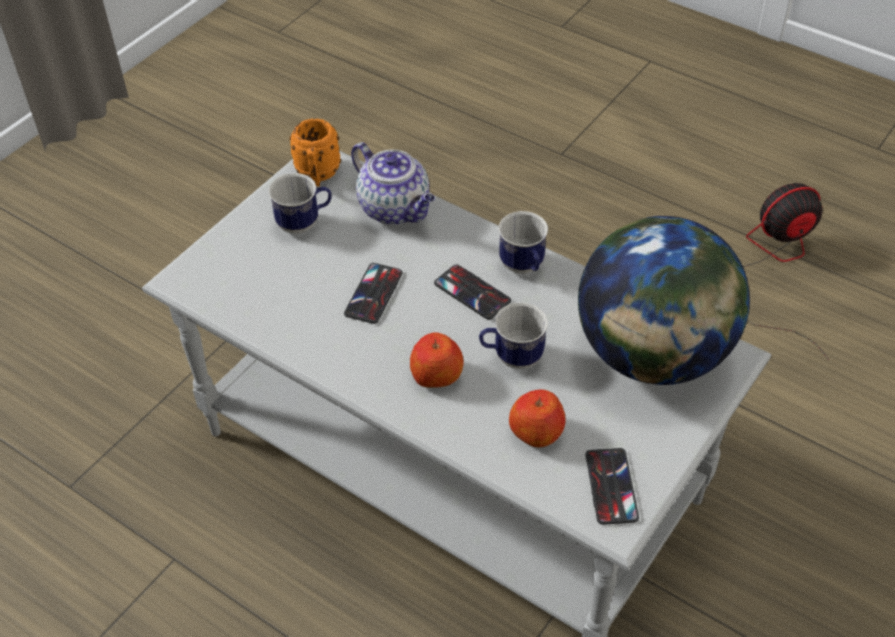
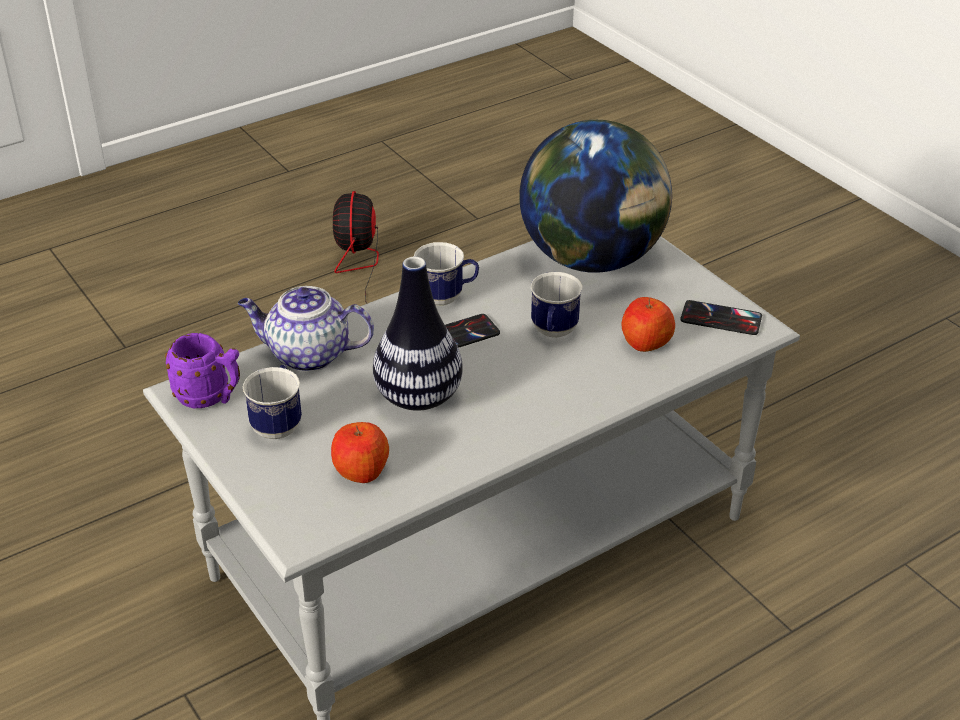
camera: 70 degrees left, 10 degrees down
orange mug [289,119,341,187] -> purple mug [165,333,240,408]
phone [344,263,402,324] -> vase [373,257,463,411]
teapot [351,142,435,225] -> teapot turned 150 degrees counterclockwise [238,286,374,372]
apple [410,332,463,388] -> apple moved to [331,422,389,483]

